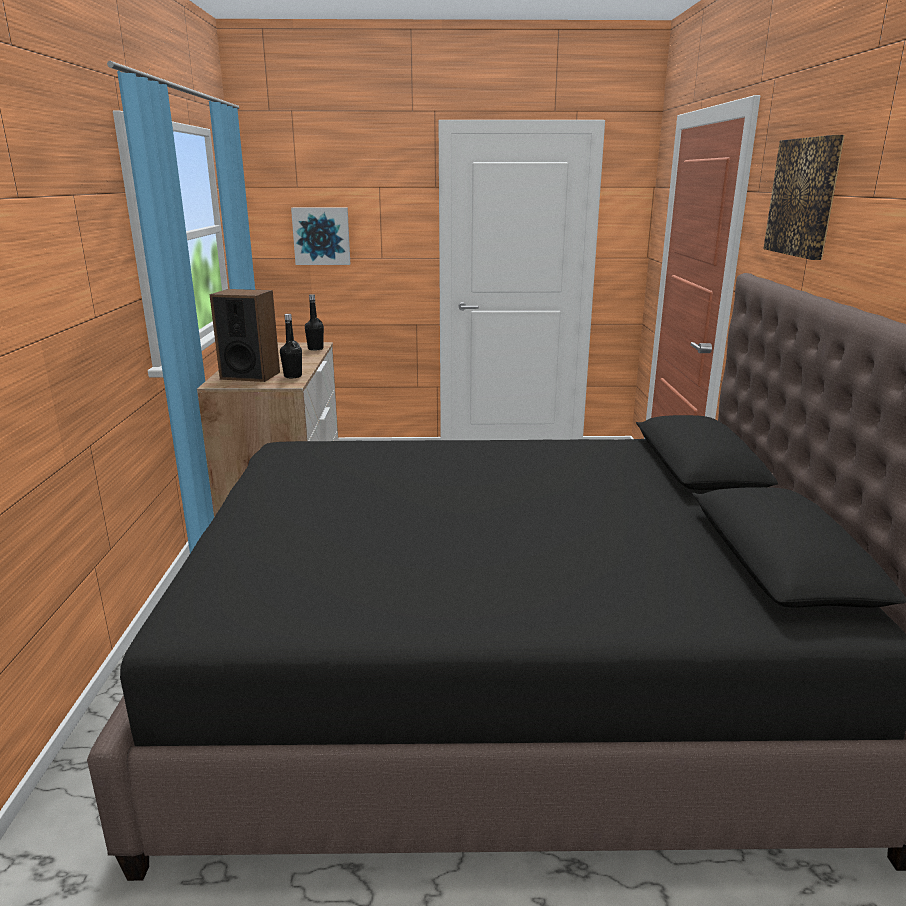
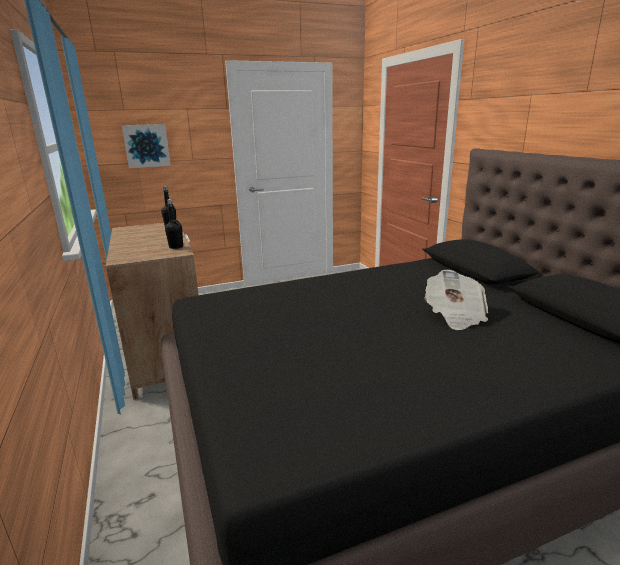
camera: 20 degrees left, 0 degrees up
speaker [209,289,280,382] -> none
picture [763,135,845,260] -> none
none -> newspaper [424,270,488,330]

